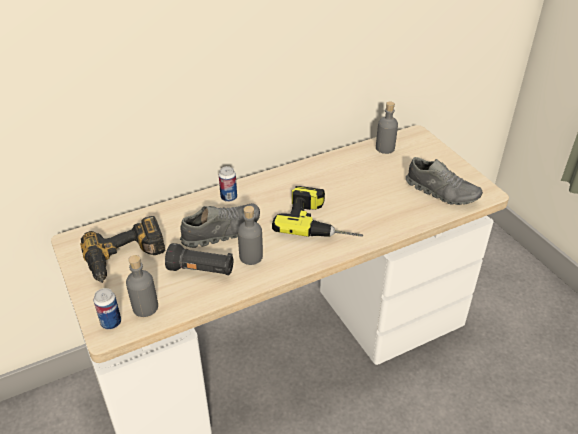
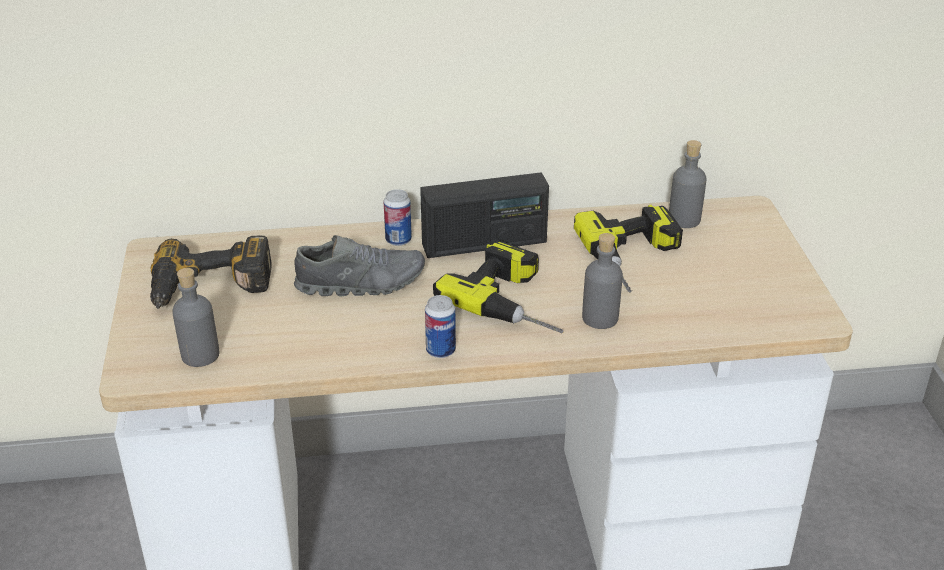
camera: 20 degrees right, 5 degrees down
can [94,288,121,330] -> can moved to [425,295,456,358]
black flashlight [165,243,233,275] -> none
grey bottle [238,206,263,265] -> grey bottle moved to [582,233,623,329]
grey shoe [406,157,483,205] -> none
none -> radio [420,172,549,258]
none -> power drill [574,205,683,293]

